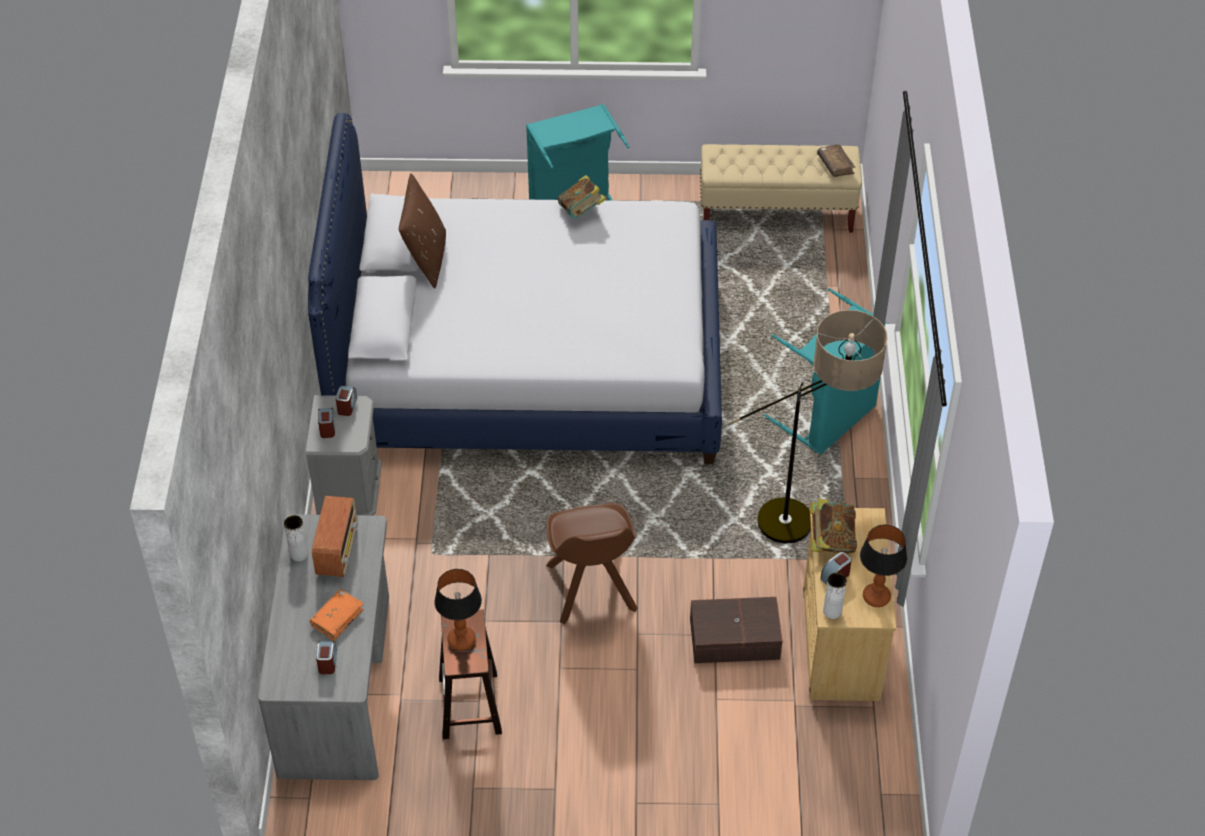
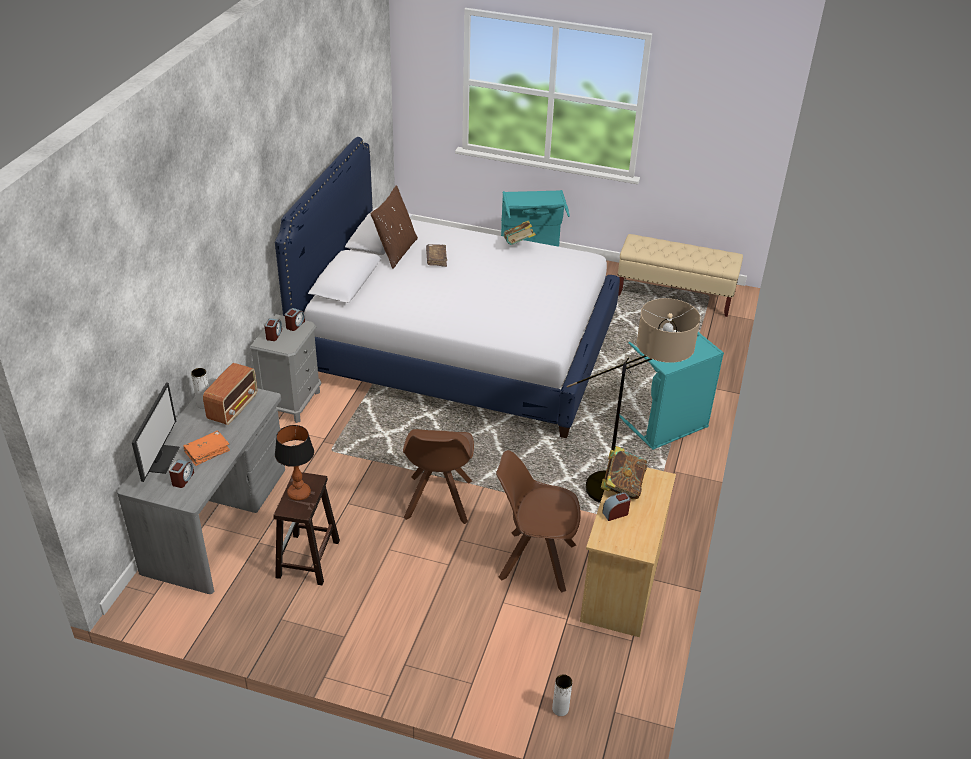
camera: 15 degrees right, 10 degrees down
brown storage box [690,597,782,663] -> brown chair [496,450,581,592]
brown book [817,144,855,177] -> brown book moved to [426,244,447,267]
white vase [823,573,847,619] -> white vase moved to [552,674,572,716]
table lamp [860,524,907,607] -> none
none -> monitor [132,383,180,482]

